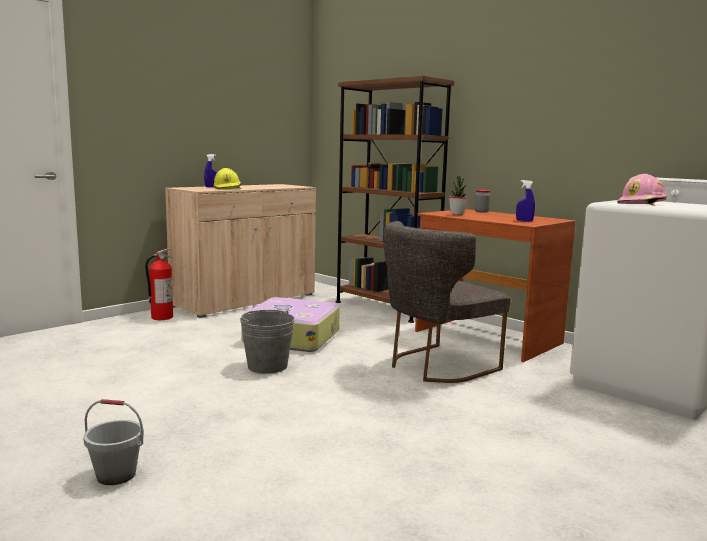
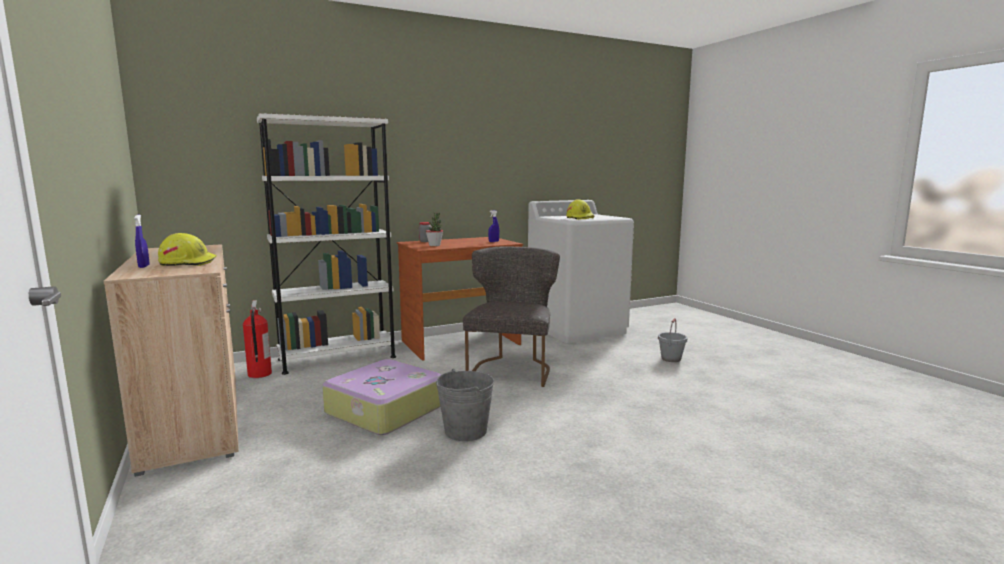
camera: 70 degrees left, 0 degrees up
grey bucket [83,399,144,485] -> grey bucket moved to [658,318,688,362]
fire extinguisher [145,248,174,320] -> fire extinguisher moved to [243,300,272,378]
brown bookcase [336,76,454,323] -> white bookcase [257,113,396,375]
grey chair [383,221,511,383] -> grey chair turned 150 degrees counterclockwise [463,247,560,387]
pink hard hat [617,174,667,206] -> yellow hard hat [566,199,594,220]

